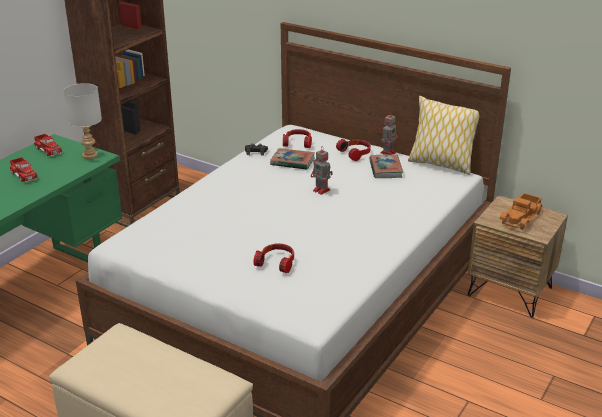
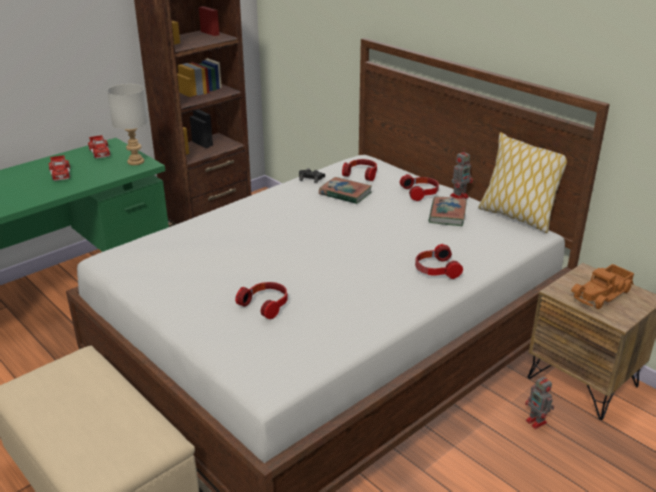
camera: 15 degrees right, 0 degrees up
toy robot [311,149,333,195] -> toy robot moved to [525,375,554,429]
none -> headphones [415,244,463,279]

